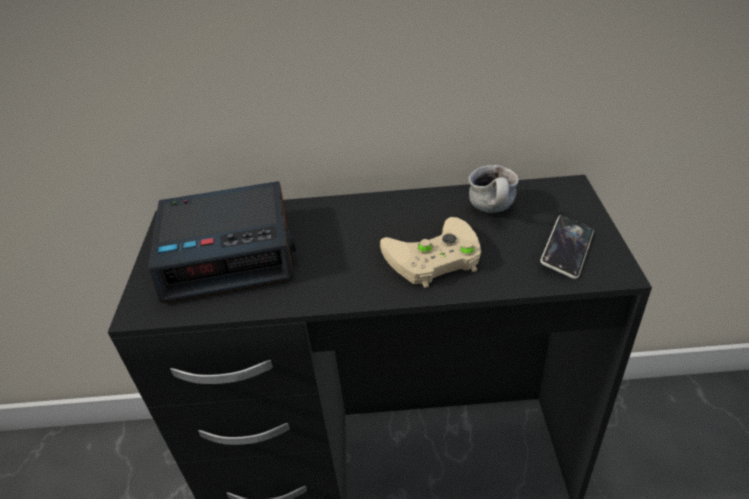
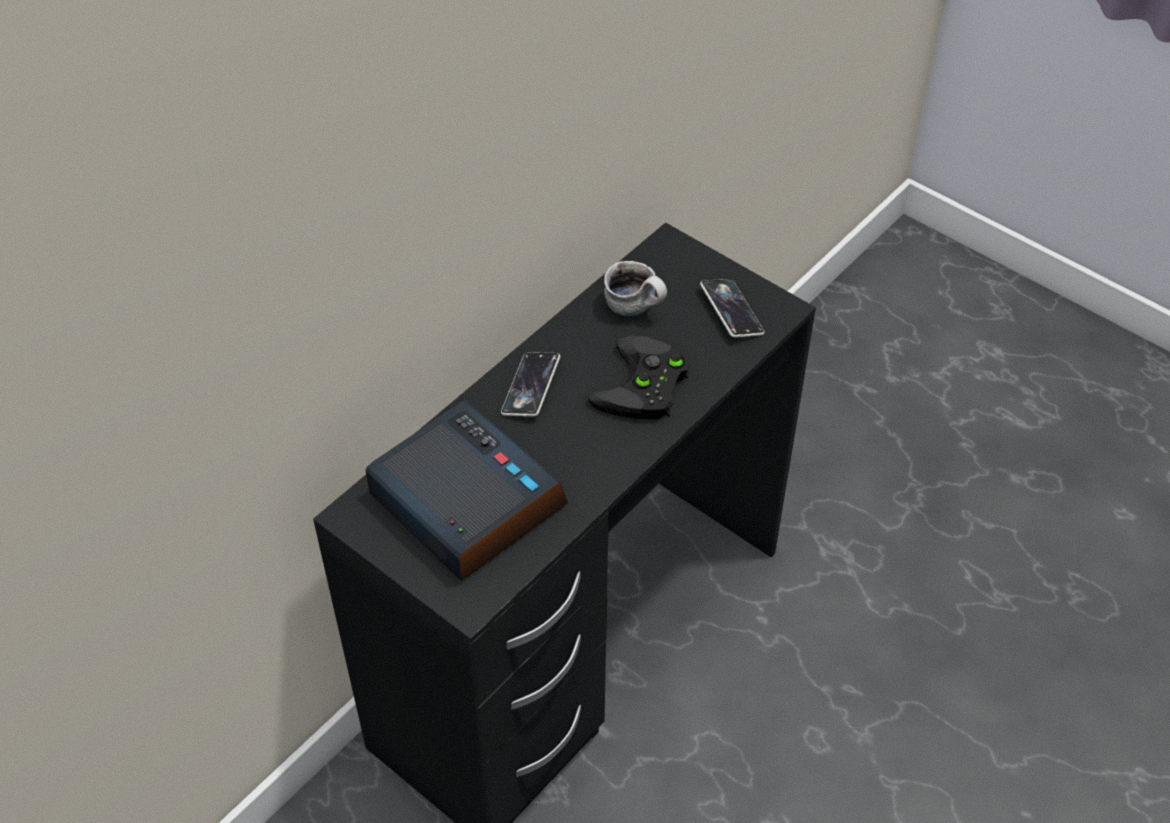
camera: 50 degrees left, 10 degrees up
alarm clock [148,181,296,303] -> alarm clock turned 75 degrees counterclockwise [365,400,568,581]
beige game controller [380,217,481,288] -> black game controller [588,336,689,419]
none -> phone [501,352,560,417]

